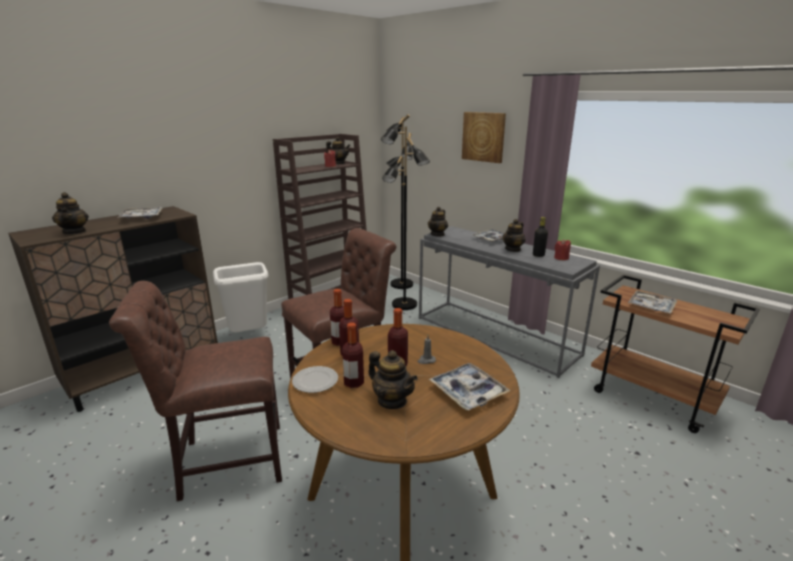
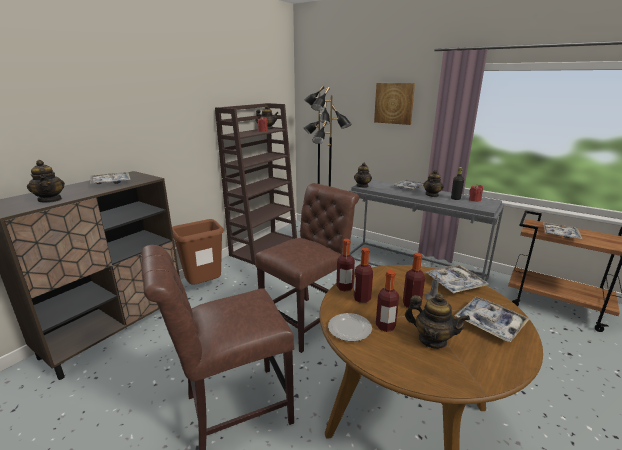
camera: 10 degrees left, 0 degrees up
white trash can [213,262,268,332] -> brown trash can [172,219,224,285]
none -> tray [425,264,489,294]

